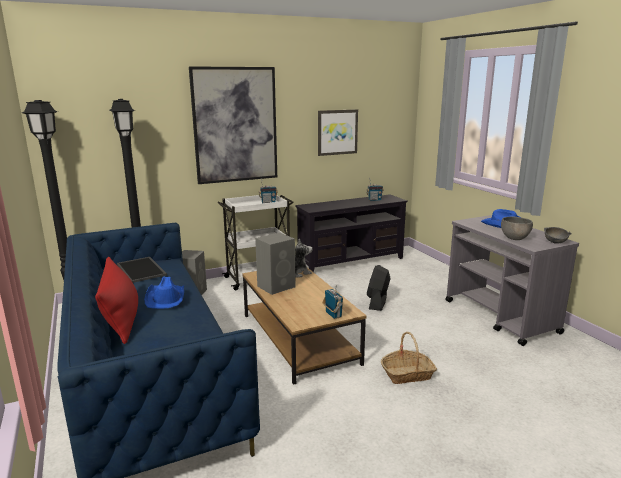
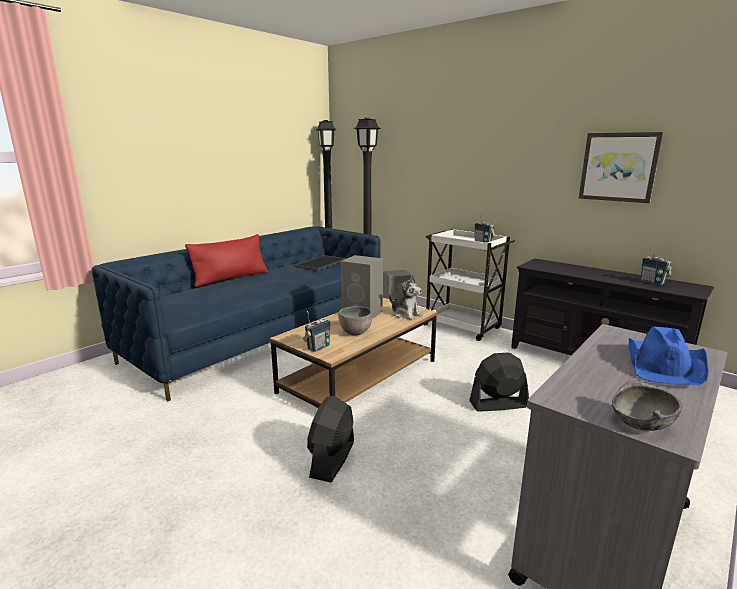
camera: 65 degrees right, 0 degrees up
blue hat [144,277,184,309] -> none
picture [189,66,277,184] -> none
basket [381,332,437,384] -> black fan [307,396,354,483]
grey bowl [501,217,533,240] -> grey bowl moved to [338,306,372,336]

